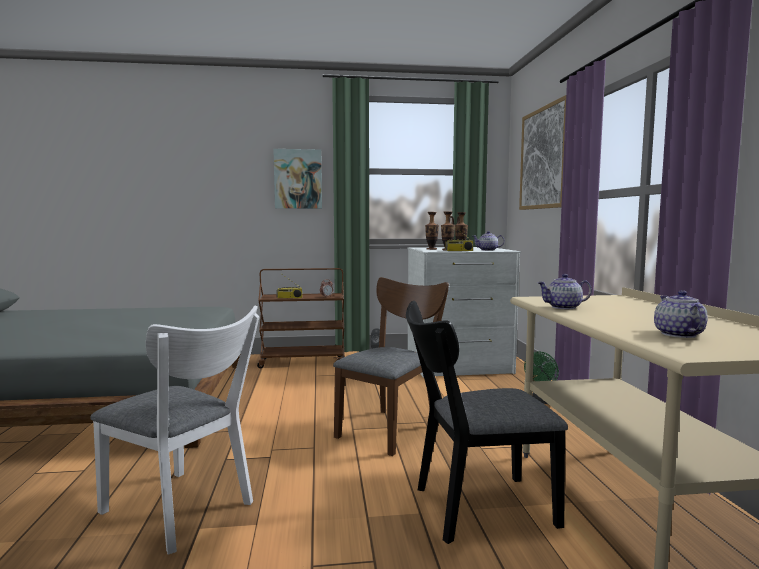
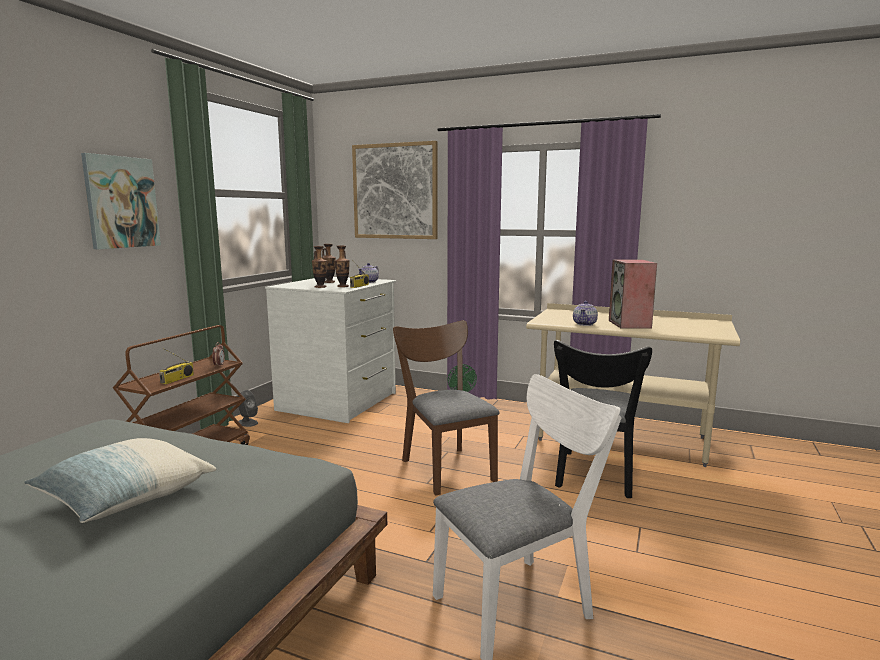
camera: 60 degrees left, 5 degrees up
teapot [654,290,708,338] -> none
none -> pillow [24,438,217,523]
none -> speaker [609,259,657,329]

